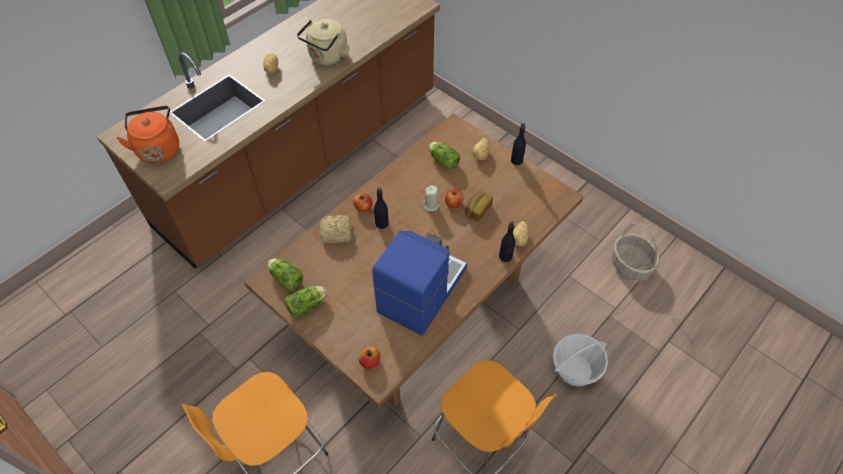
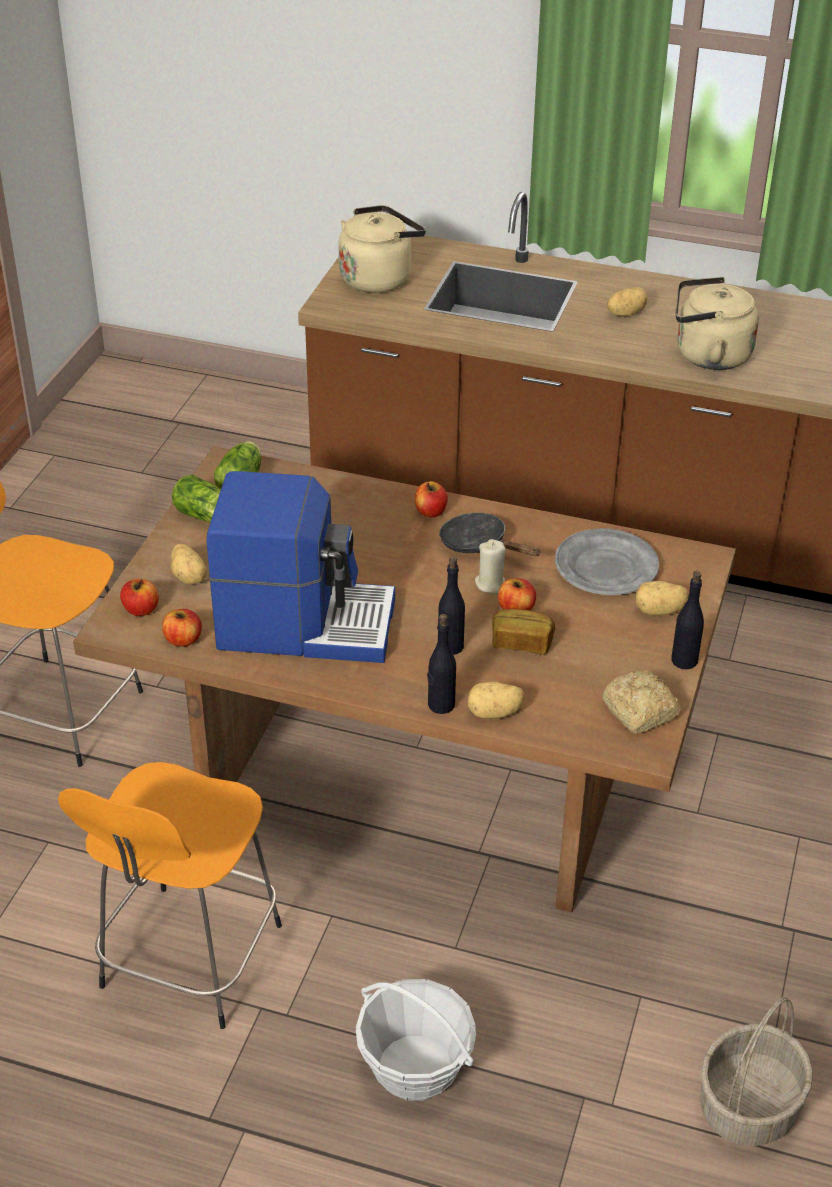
camera: 65 degrees right, 15 degrees down
orange kettle [116,106,179,164] -> beige kettle [339,205,426,293]
bread [320,214,351,243] -> bread moved to [602,671,682,734]
black bottle [374,187,389,229] -> black bottle moved to [438,557,465,655]
lettuce [428,142,460,170] -> grey plate [555,528,659,595]
none -> apple [162,609,202,647]
none -> potato [171,544,206,584]
none -> black frying pan [439,513,541,556]

